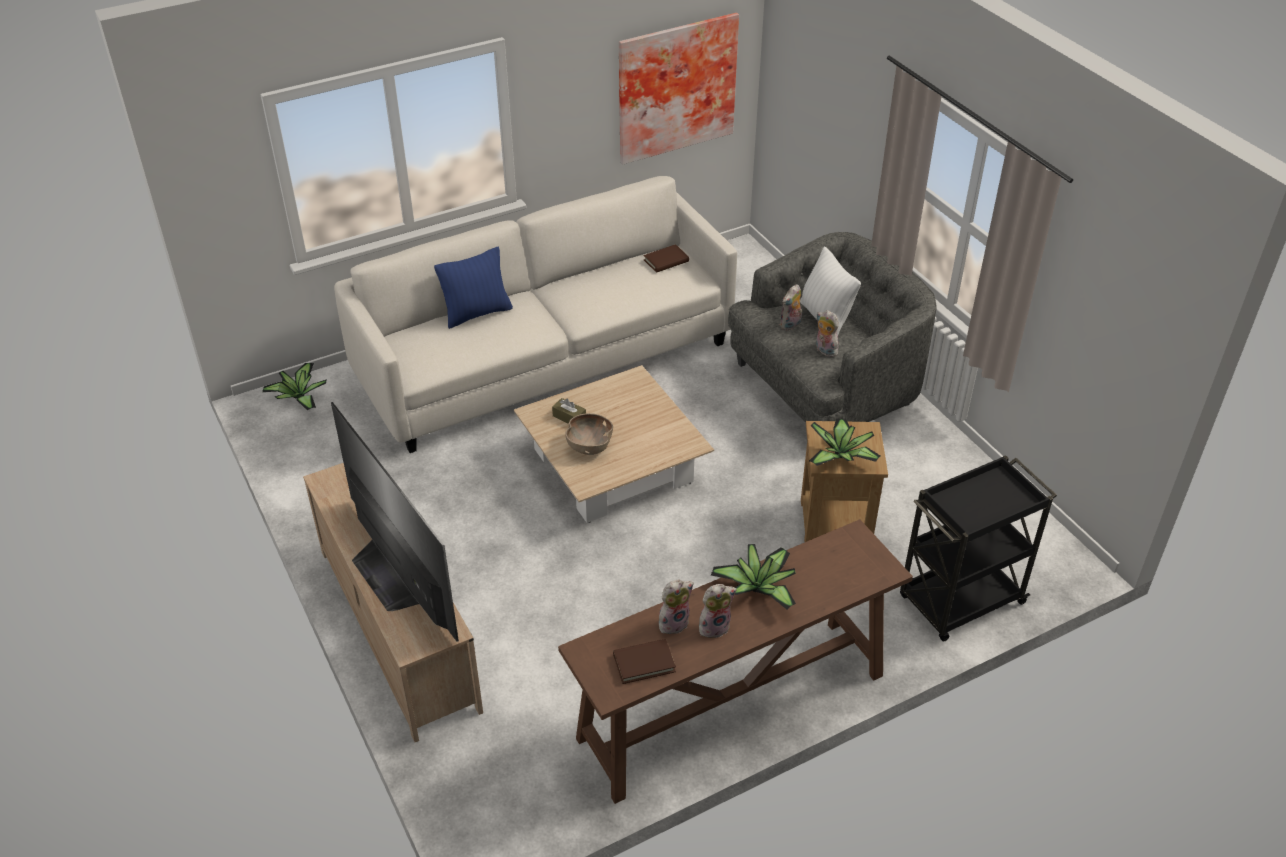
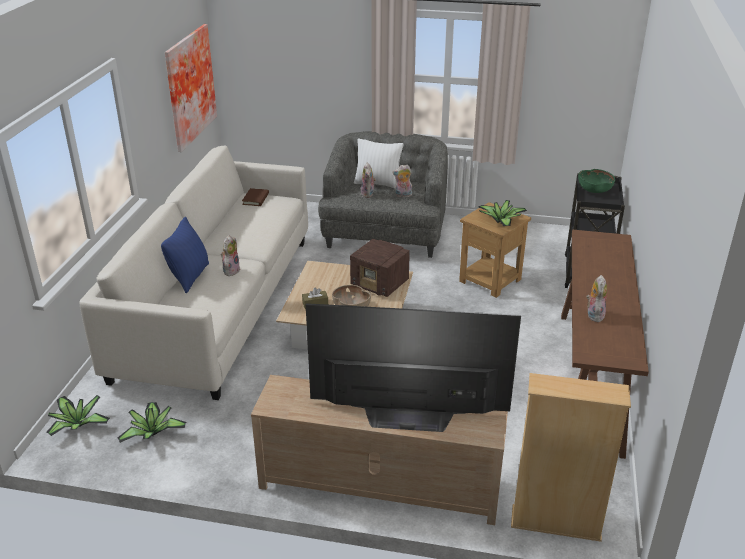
camera: 50 degrees left, 10 degrees down
brown book [613,639,676,684] -> none
plush toy [699,584,737,638] -> plush toy moved to [221,235,240,276]
potted plant [711,544,796,610] -> potted plant moved to [118,402,186,443]
none -> radio [350,239,410,297]
none -> beige bookcase [511,373,631,542]
none -> green bowl [578,169,615,193]

